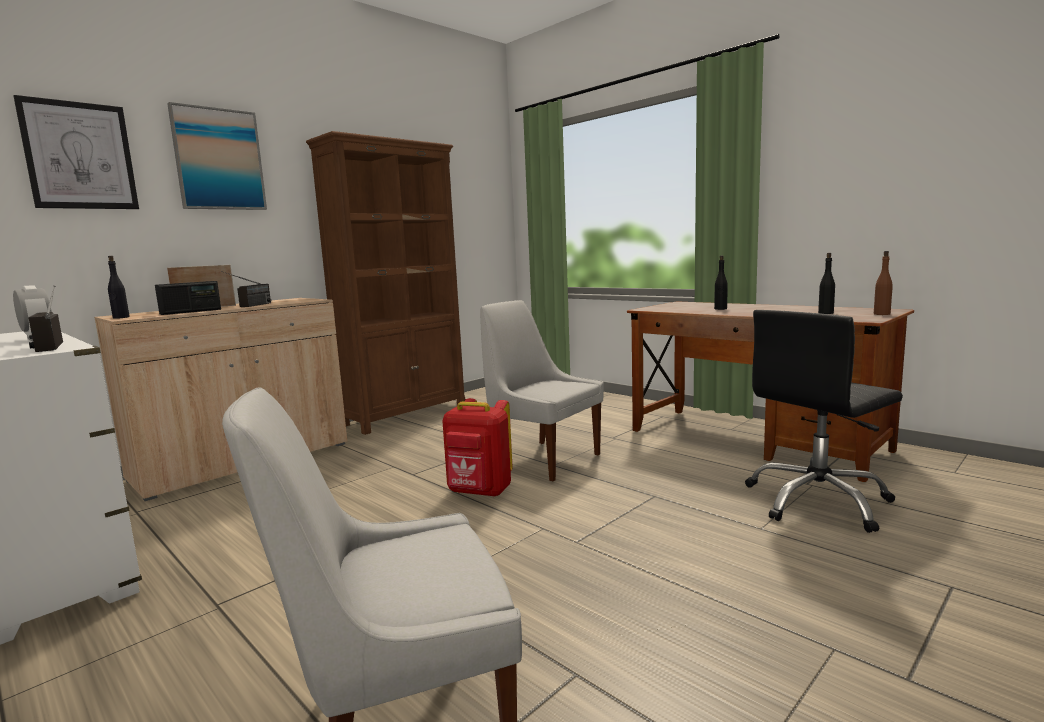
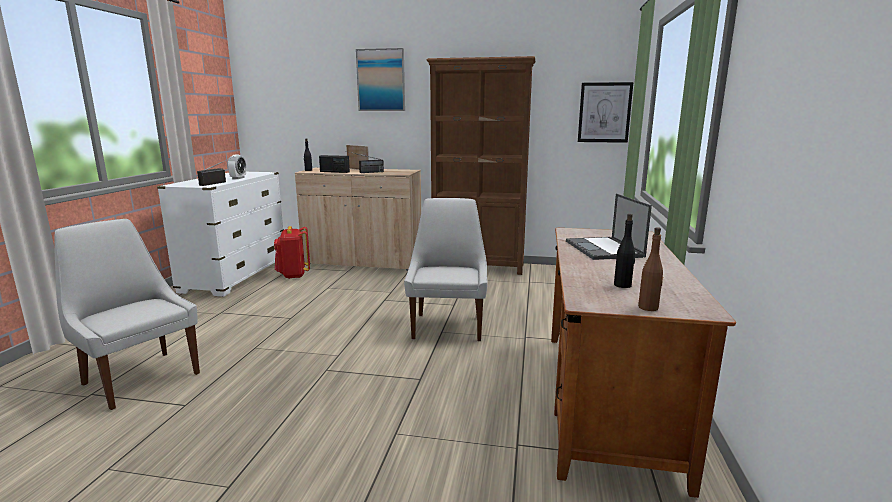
camera: 55 degrees right, 5 degrees up
picture [14,95,139,209] -> picture moved to [578,82,633,143]
red backpack [442,398,512,497] -> red backpack moved to [274,226,310,279]
black bottle [714,256,728,310] -> laptop [566,194,652,260]
black office chair [745,310,903,533] -> none

